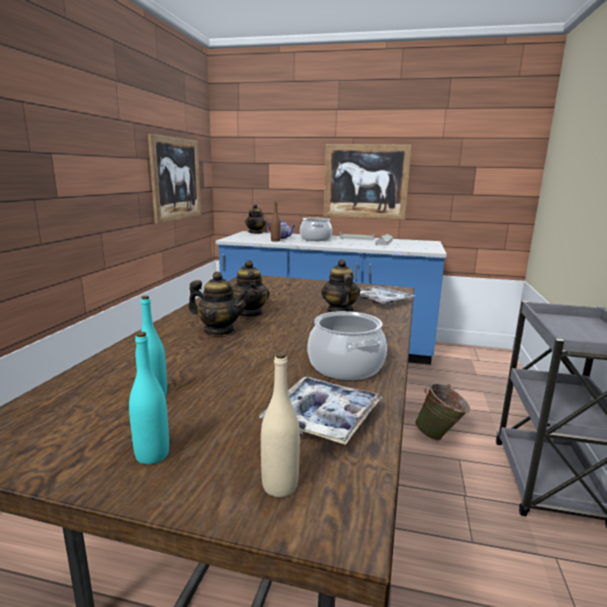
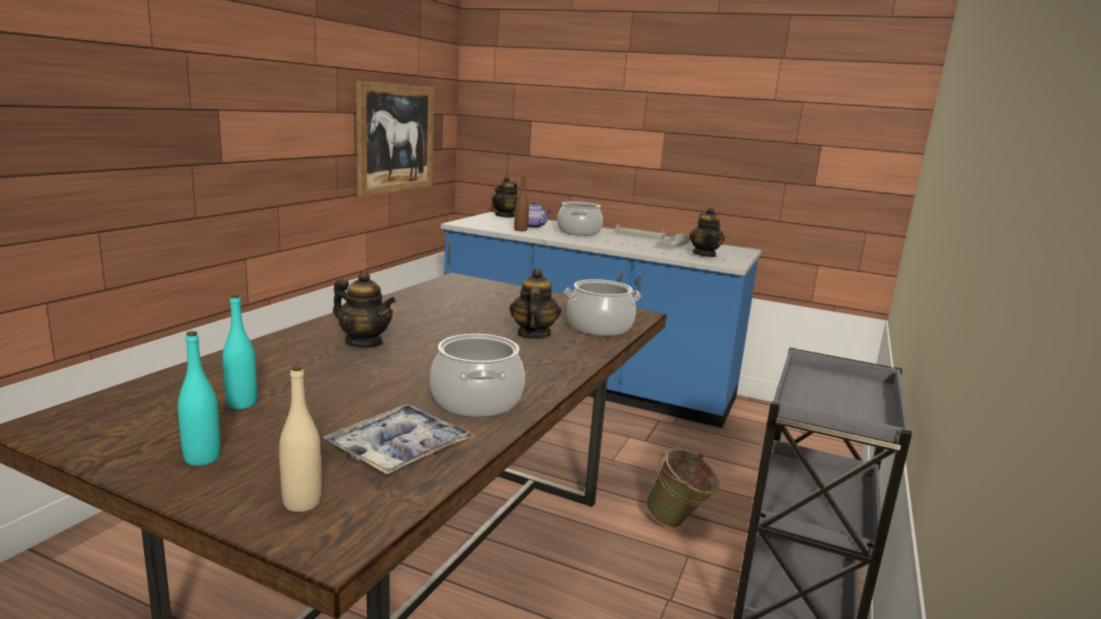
camera: 10 degrees right, 0 degrees up
teapot [232,260,270,317] -> teapot moved to [689,207,725,257]
picture [324,144,411,220] -> none
tray [359,286,415,304] -> cooking pot [564,279,641,336]

